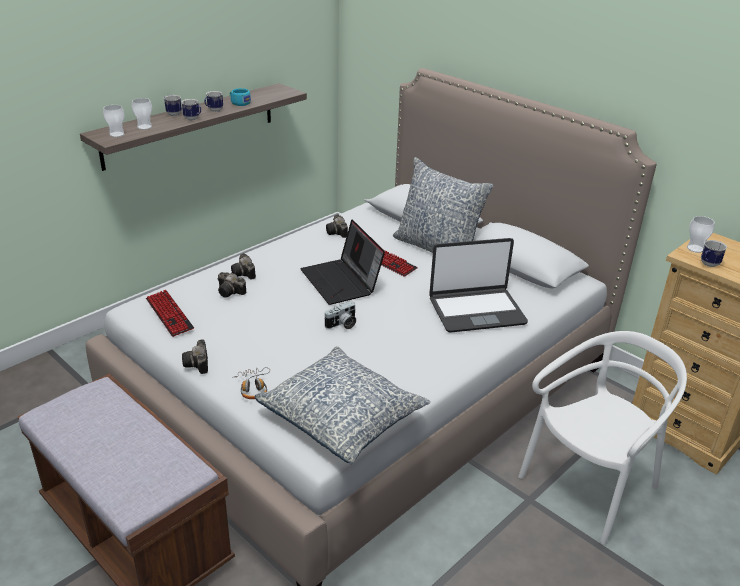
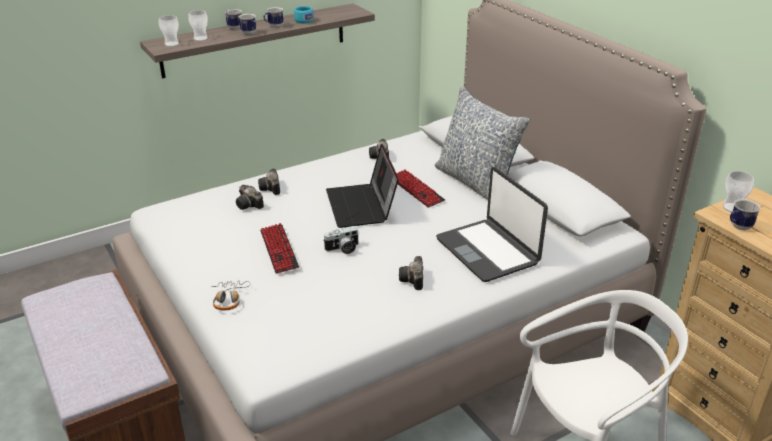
camera: 15 degrees right, 0 degrees up
keyboard [146,290,194,337] -> keyboard moved to [260,223,299,274]
camera [182,339,208,374] -> camera moved to [399,256,423,290]
pillow [255,346,430,464] -> none
laptop [429,238,528,333] -> laptop turned 60 degrees clockwise [436,167,548,282]

